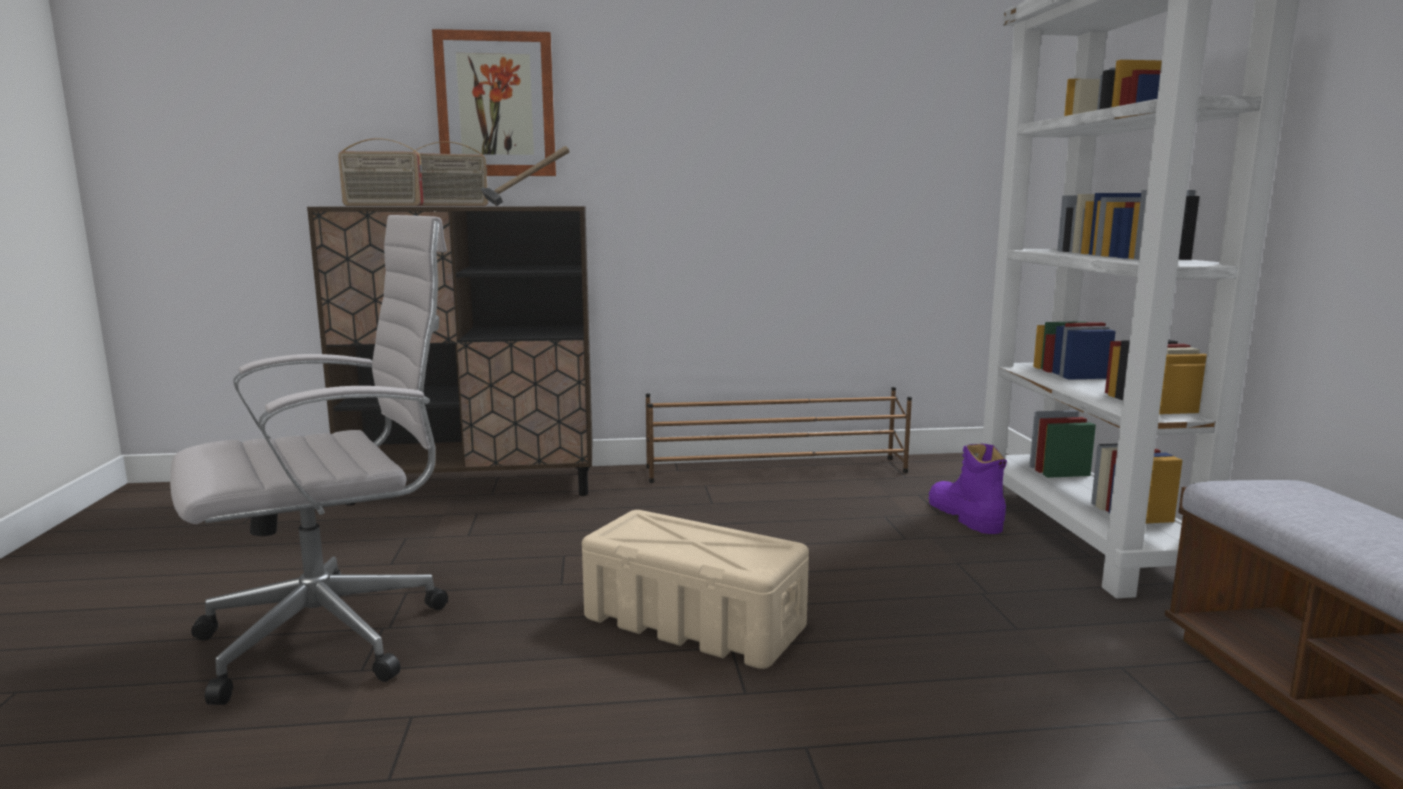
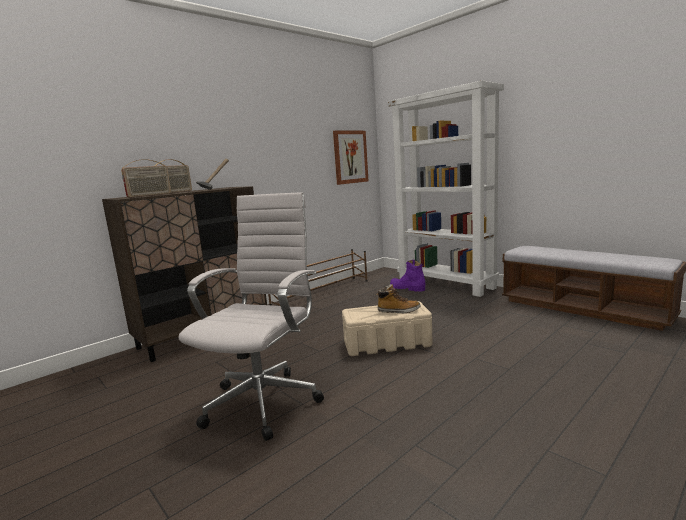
camera: 35 degrees left, 0 degrees up
picture [432,29,556,176] -> picture moved to [333,130,368,185]
none -> boot [376,284,420,314]

